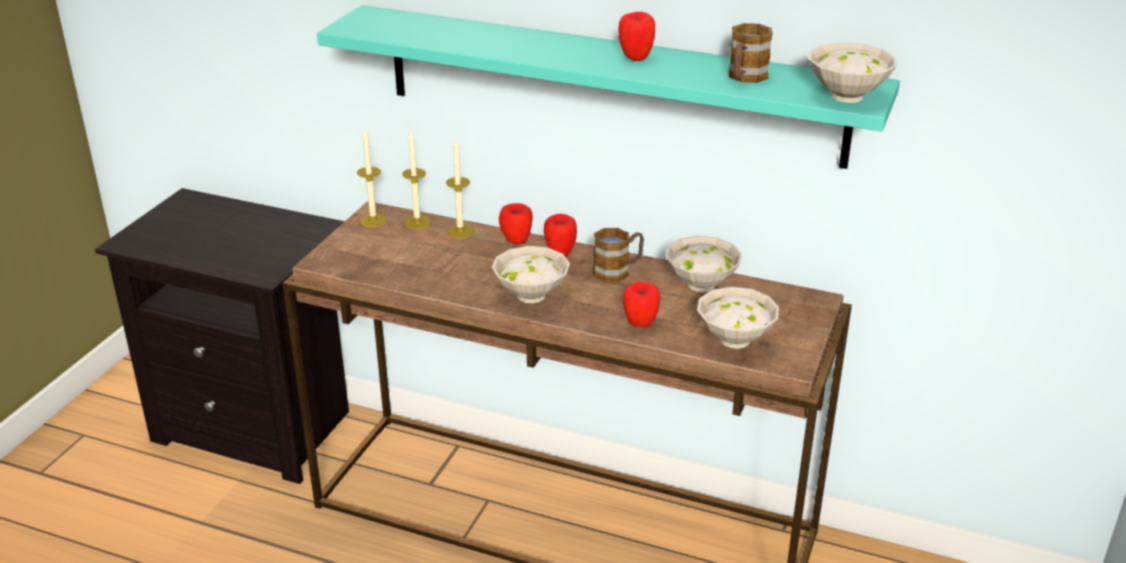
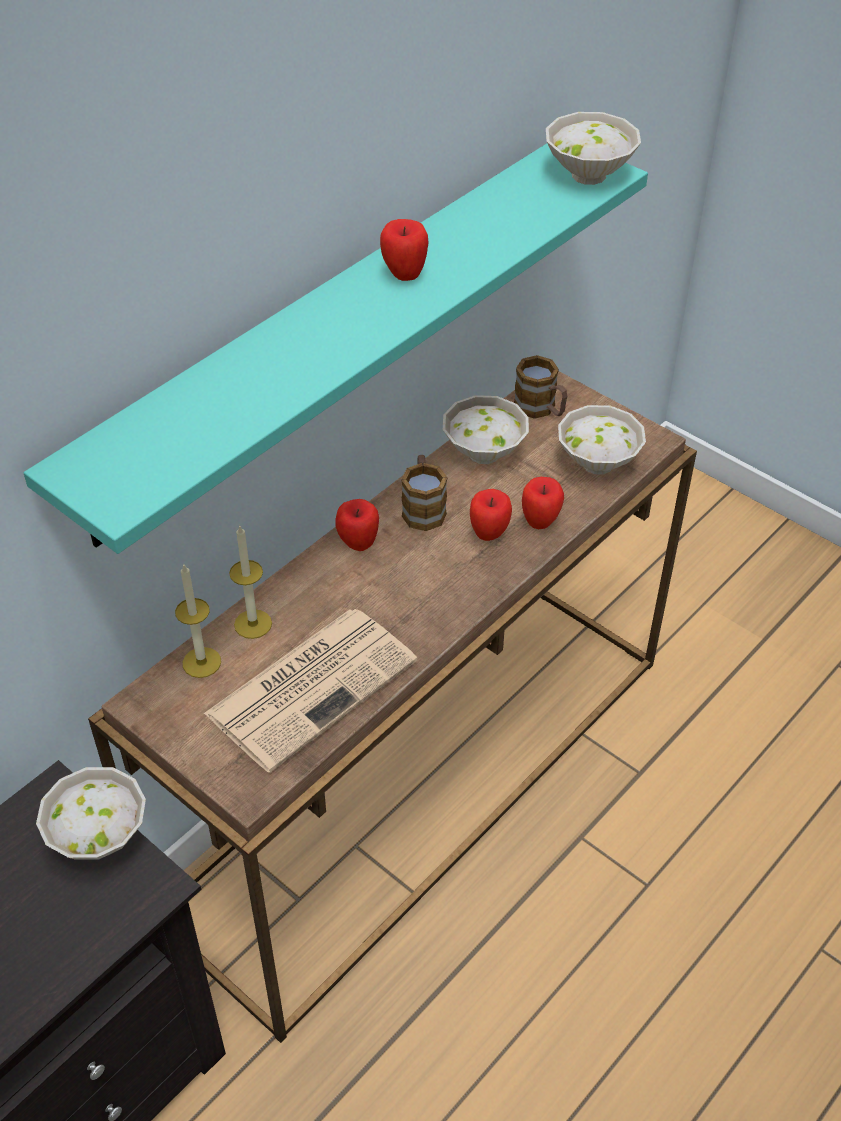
camera: 70 degrees left, 15 degrees up
candle [357,130,387,228] -> none
white bowl [492,246,570,303] -> white bowl moved to [36,767,146,860]
apple [499,203,533,245] -> apple moved to [470,489,512,541]
mug [729,23,772,83] -> mug moved to [514,355,567,419]
none -> newspaper [204,609,418,773]

